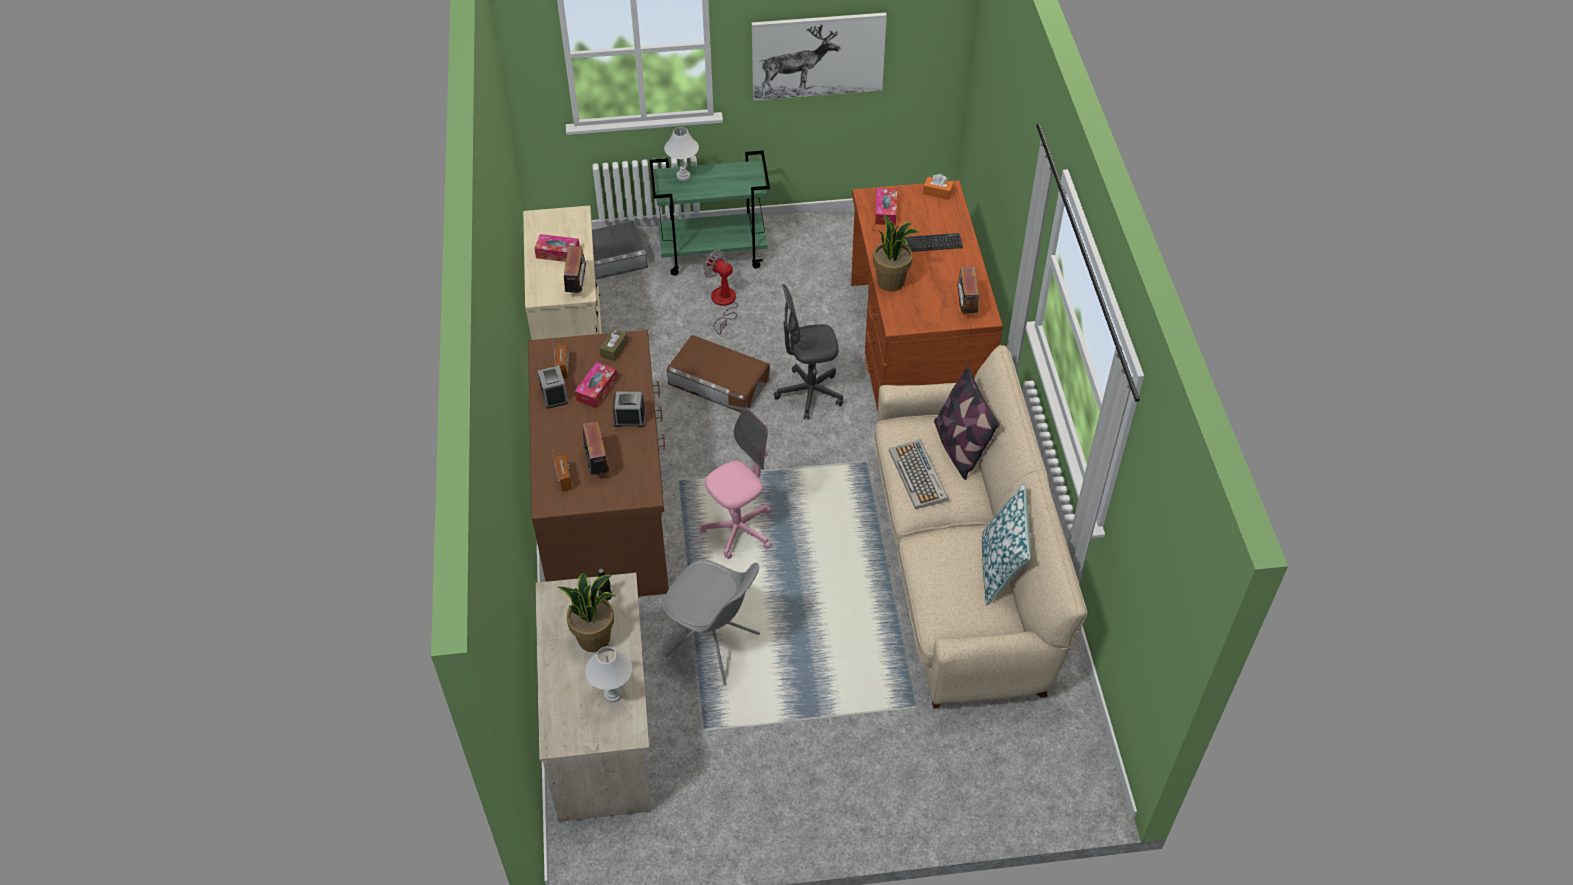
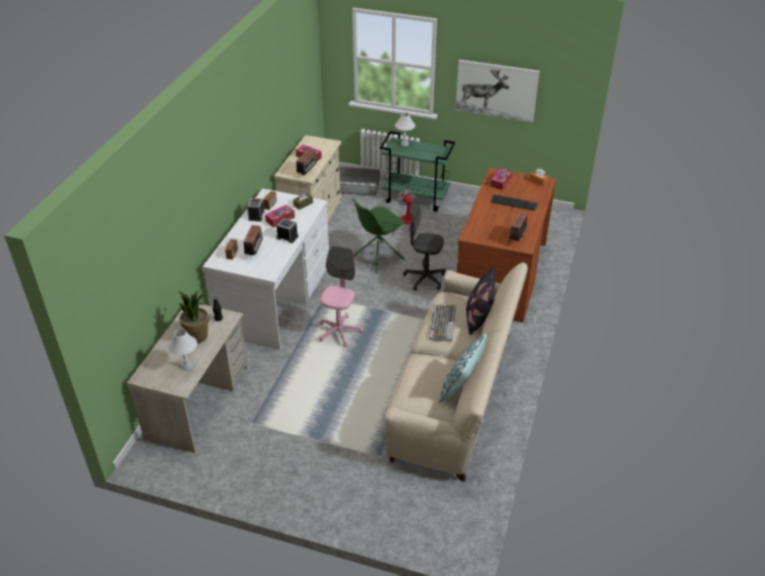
camera: 25 degrees right, 10 degrees down
brown desk [528,330,669,597] -> white desk [203,189,329,350]
grey chair [662,560,760,685] -> none
brown storage box [667,335,770,413] -> green chair [352,198,404,274]
pink office chair [700,408,771,559] -> pink office chair turned 60 degrees counterclockwise [319,245,364,347]
potted plant [873,213,919,291] -> none

